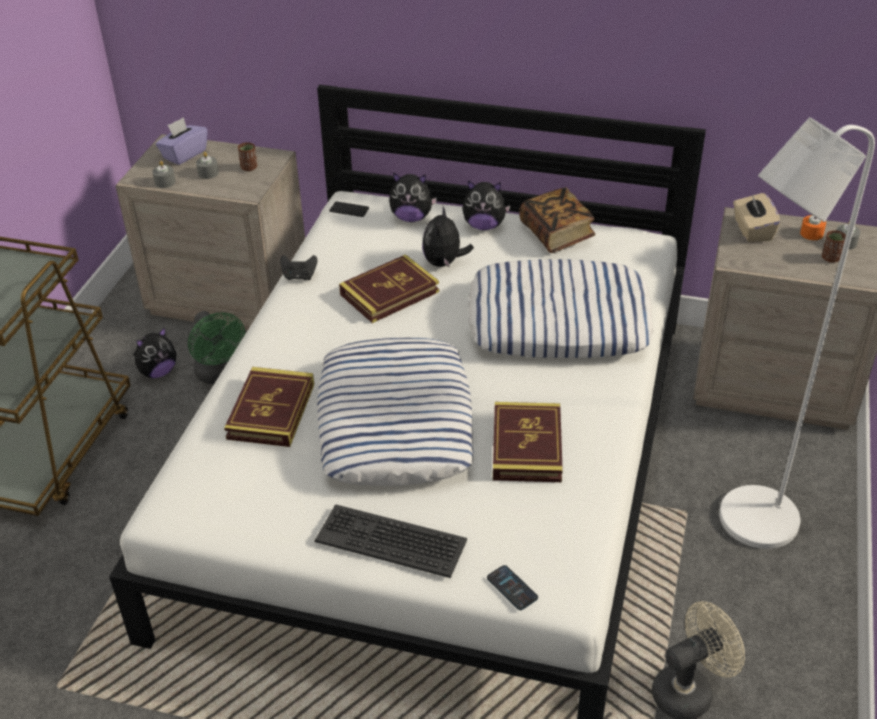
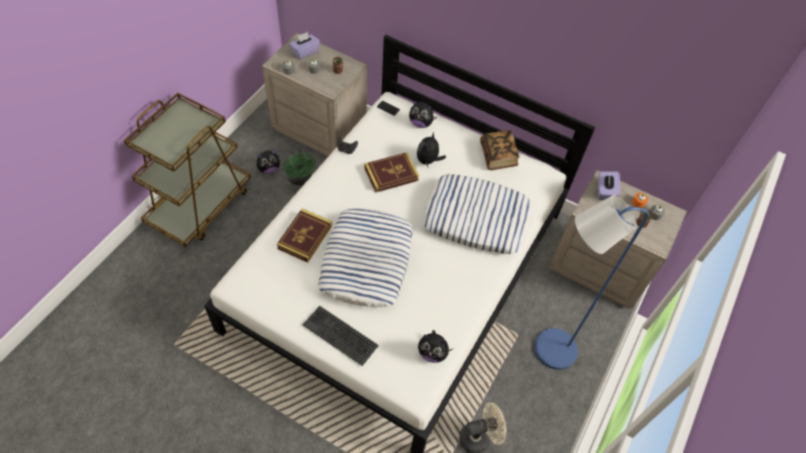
camera: 10 degrees right, 15 degrees up
plush toy [462,181,511,230] -> plush toy moved to [418,330,453,363]
phone [487,565,538,610] -> none
book [493,402,563,482] -> none
white floor lamp [719,117,875,549] -> blue floor lamp [534,195,649,370]
beige tissue box [733,192,780,242] -> purple tissue box [598,172,620,200]

